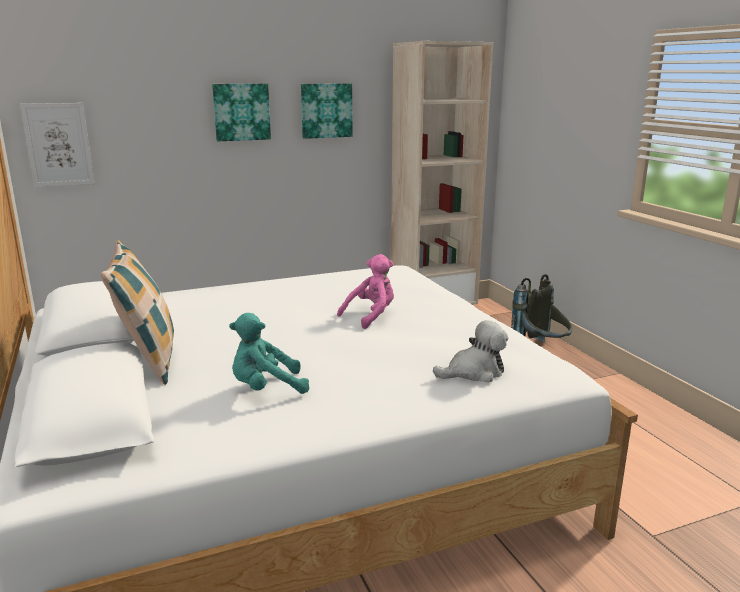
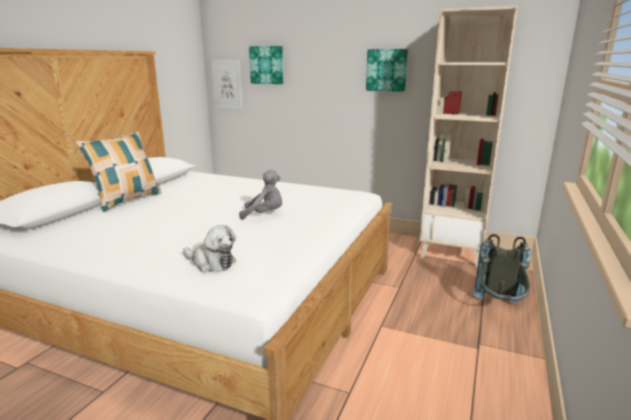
camera: 45 degrees right, 0 degrees up
picture [212,83,271,141] -> picture moved to [249,46,283,84]
turquoise plush toy [229,313,309,394] -> none
pink plush toy [337,254,394,329] -> grey plush toy [239,170,282,220]

